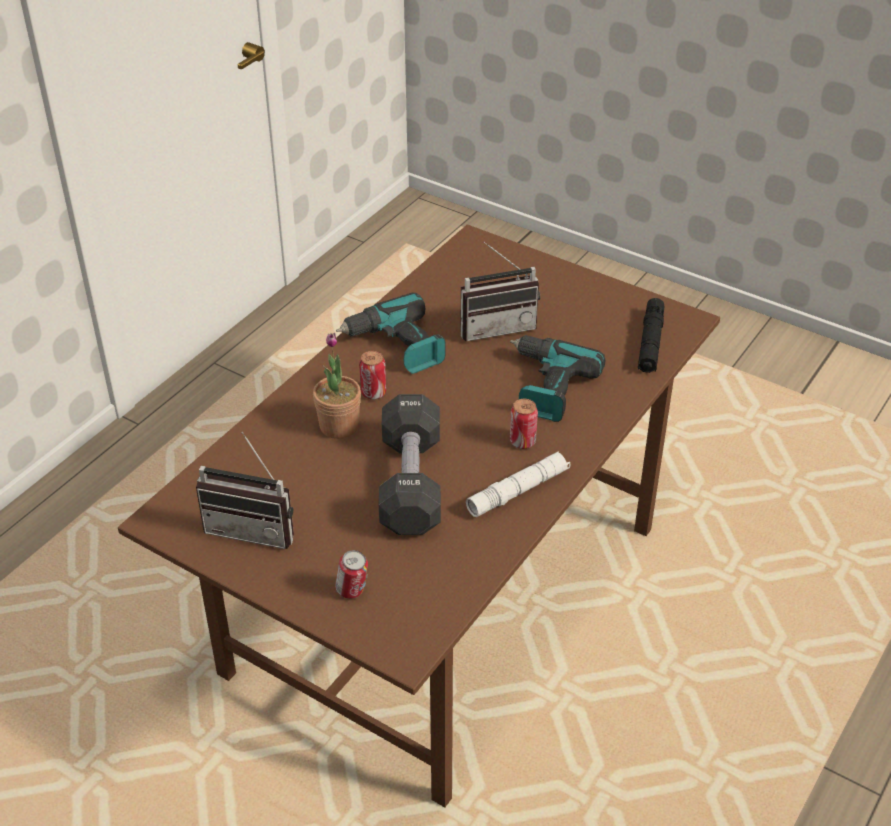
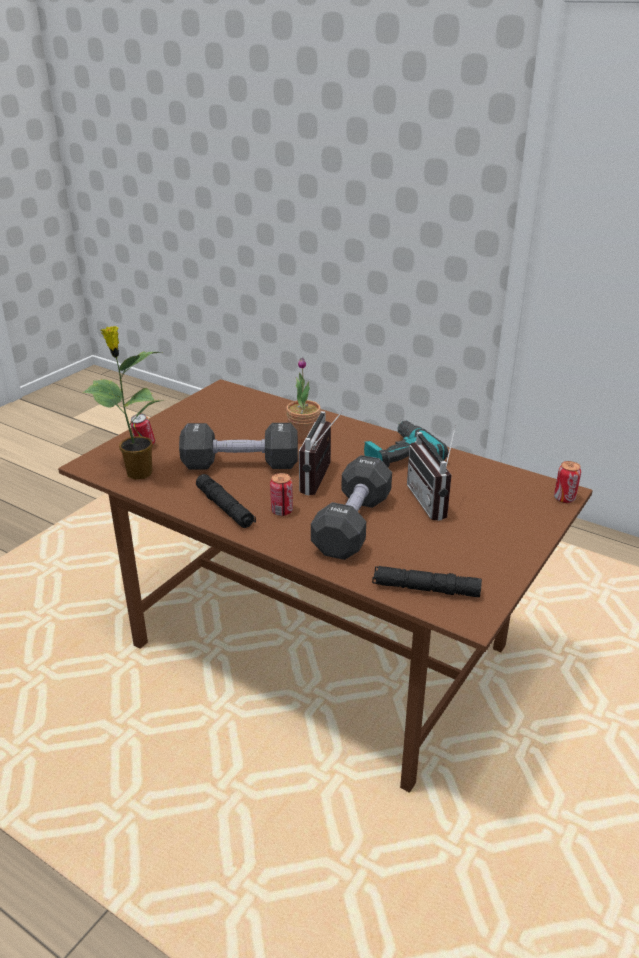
camera: 90 degrees right, 10 degrees down
radio [196,432,294,549] -> radio moved to [299,410,344,496]
can [359,351,386,400] -> can moved to [554,461,581,503]
white flashlight [466,452,571,517] -> black flashlight [196,474,256,528]
power drill [510,335,606,422] -> black dumbbell [311,455,392,560]
none -> potted plant [83,326,164,480]

